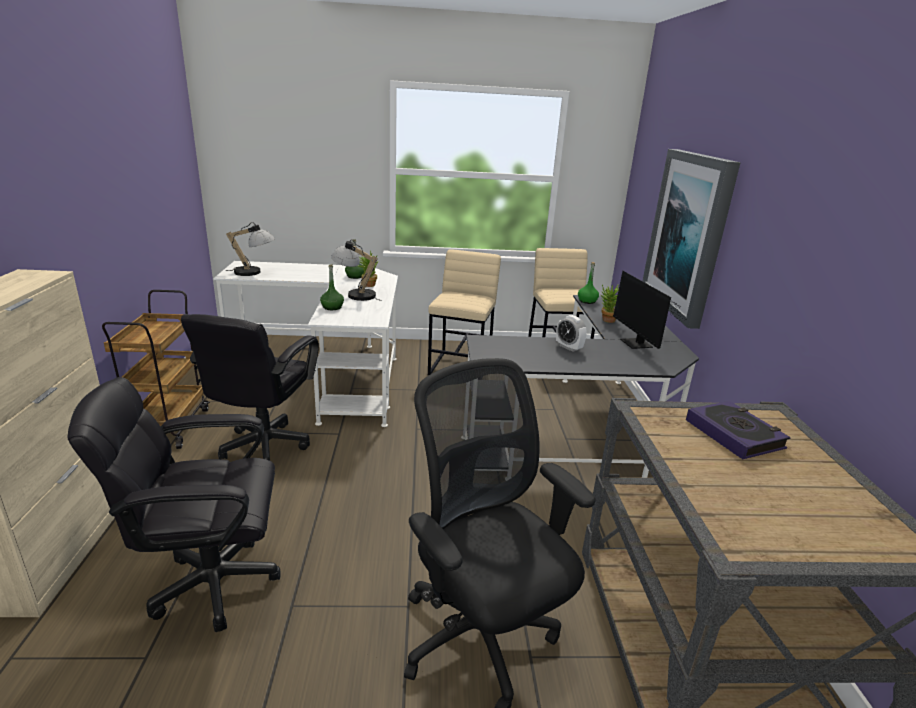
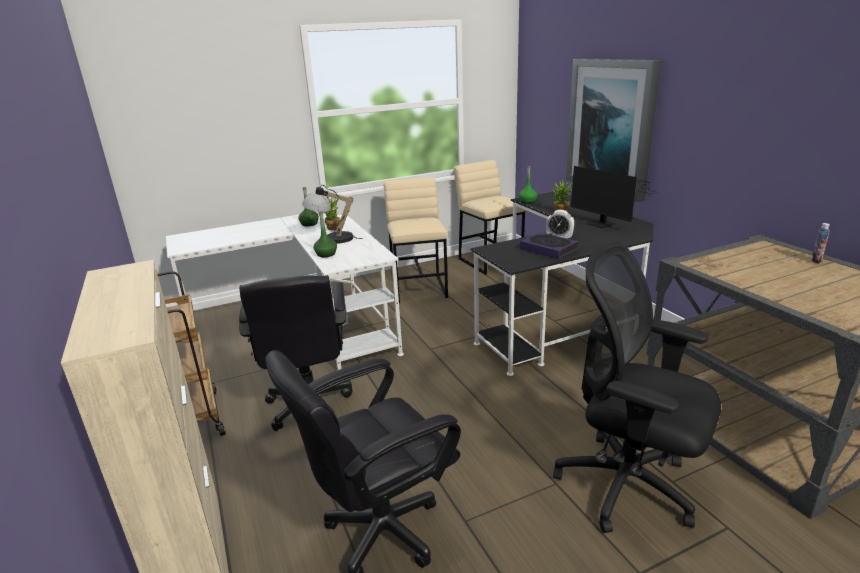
camera: 20 degrees left, 0 degrees up
table lamp [226,222,275,276] -> none
book [686,401,791,459] -> book moved to [520,232,579,259]
none -> bottle [811,223,830,263]

